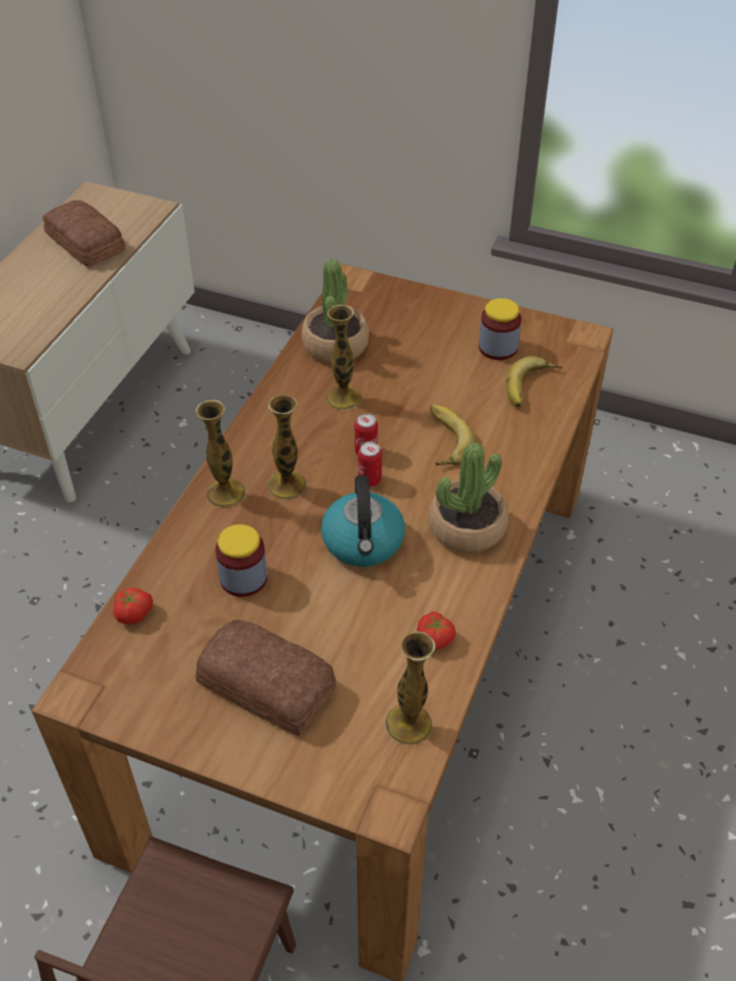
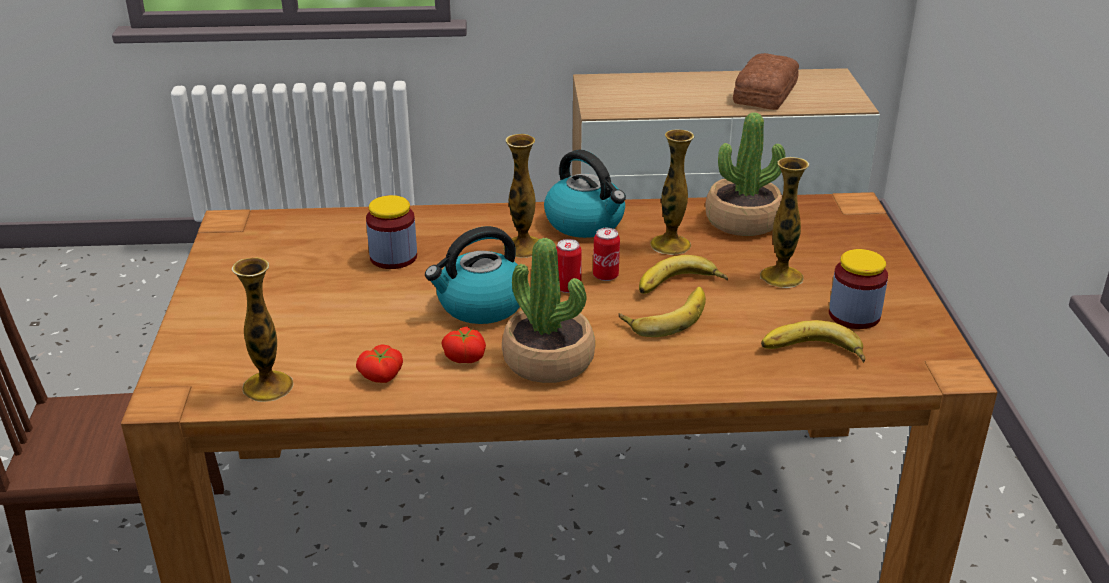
camera: 65 degrees right, 15 degrees down
tomato [113,588,153,625] -> tomato moved to [441,327,486,363]
vase [196,400,246,508] -> vase moved to [760,157,809,288]
bread [196,620,336,736] -> none
none -> kettle [544,150,626,238]
none -> banana [639,255,728,294]

